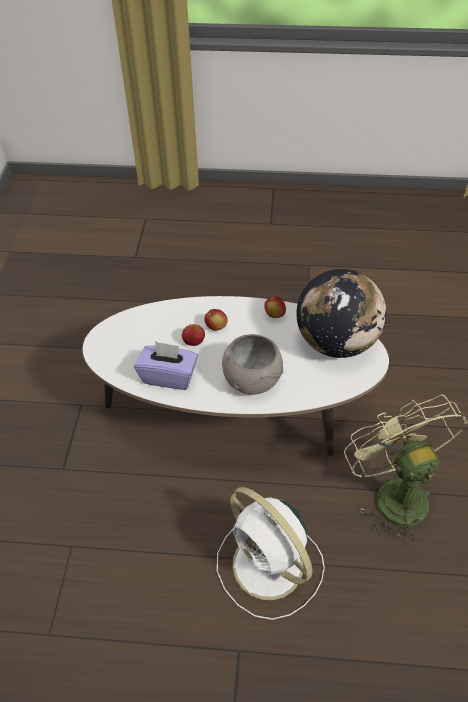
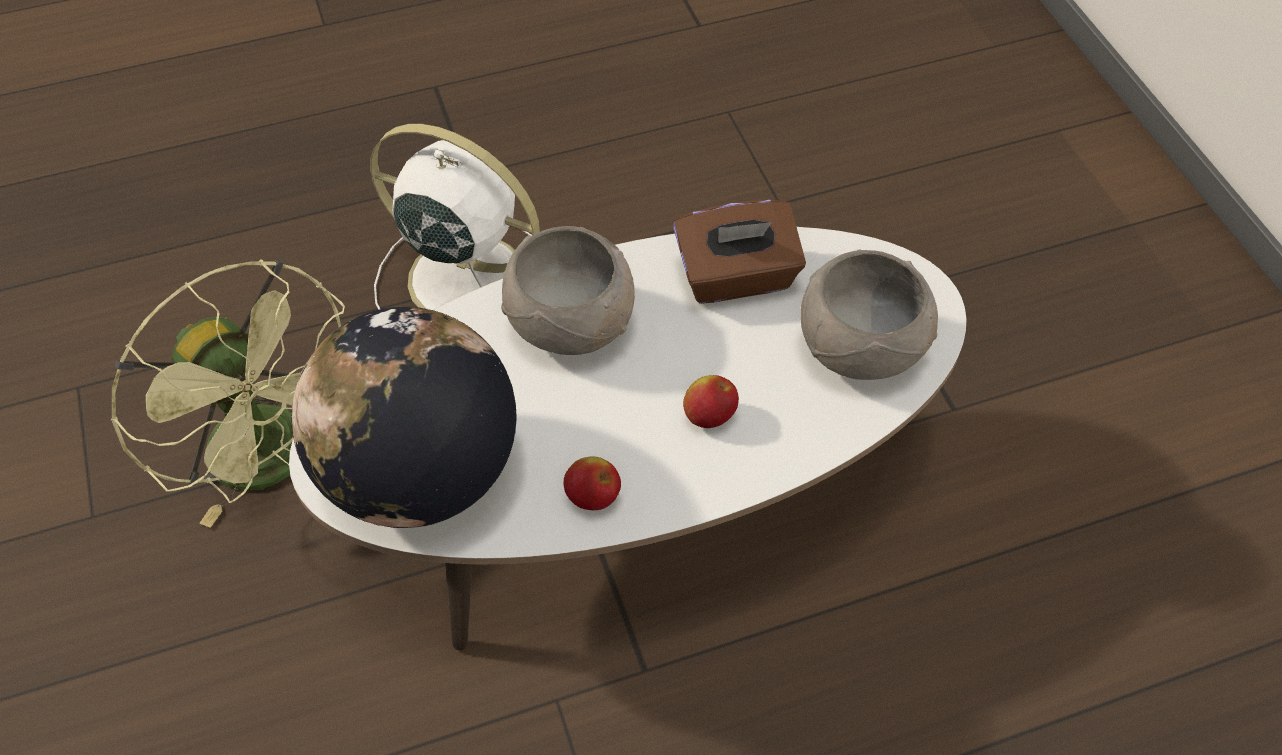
camera: 155 degrees right, 5 degrees up
purple tissue box [134,341,198,390] -> brown tissue box [673,200,806,304]
apple [182,324,205,346] -> none
none -> grey bowl [801,250,938,380]

